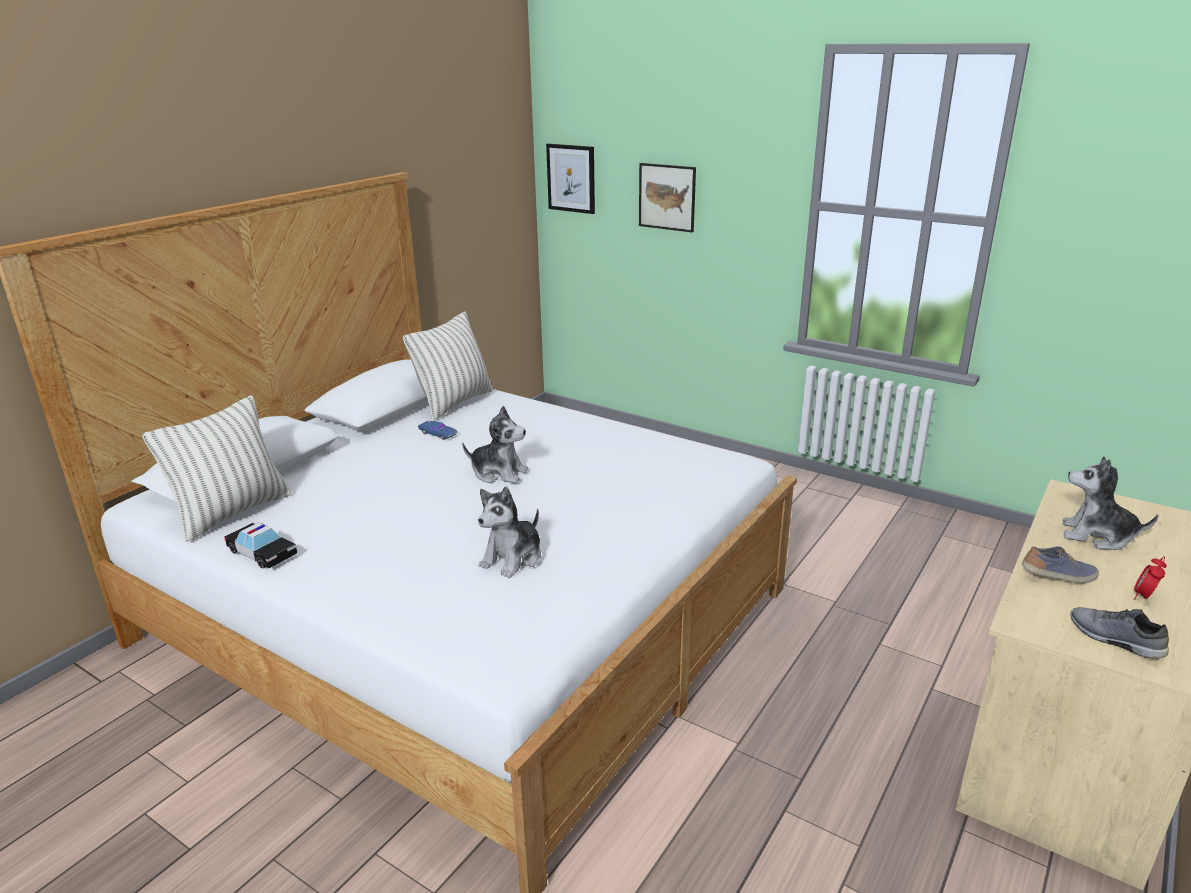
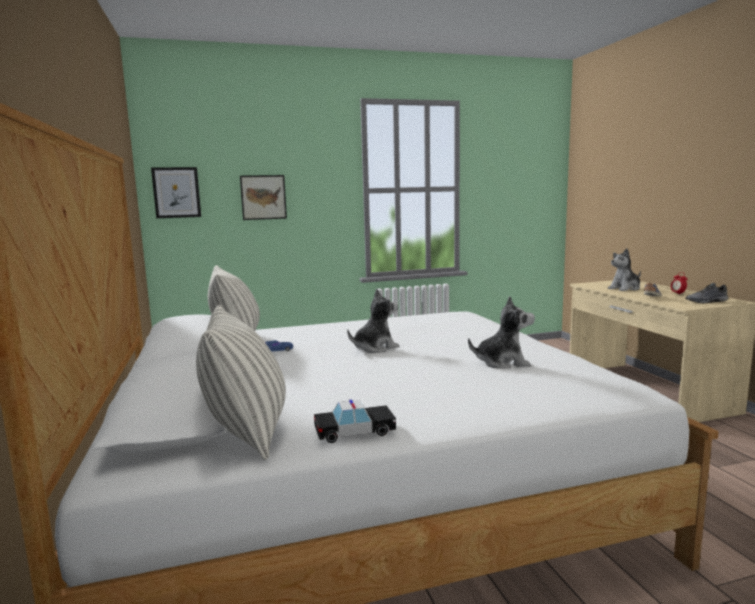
camera: 50 degrees left, 15 degrees down
plush toy [478,487,541,578] -> plush toy turned 75 degrees counterclockwise [468,296,535,369]

